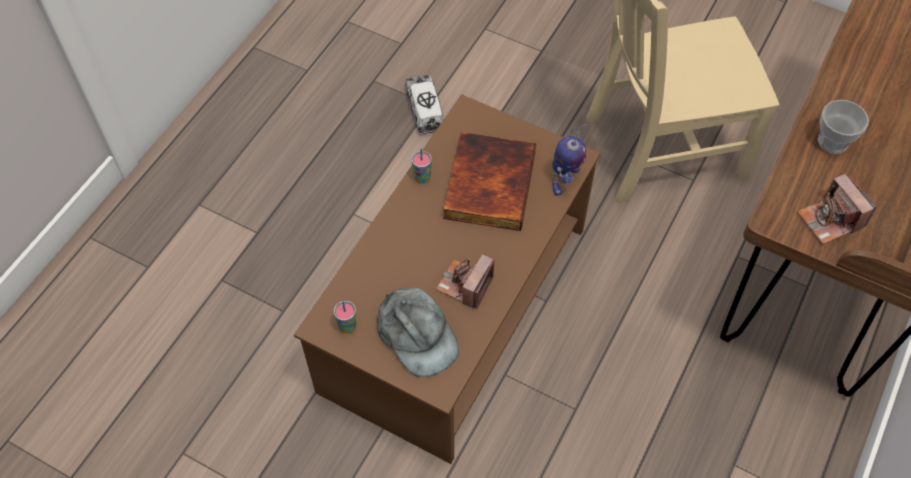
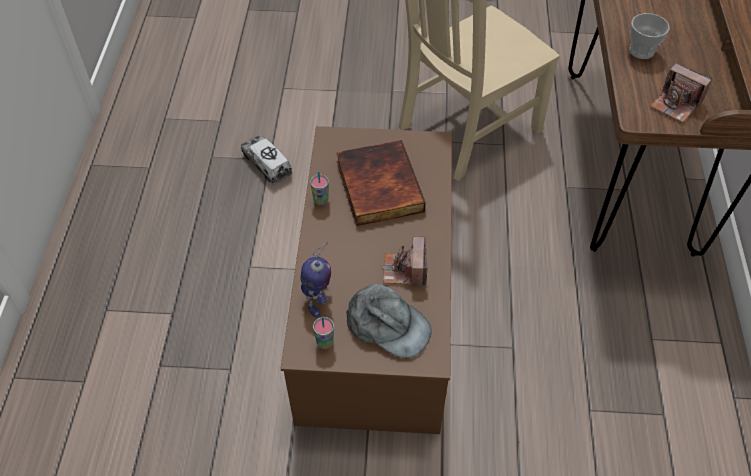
camera: 25 degrees left, 5 degrees down
toy robot [552,124,589,196] -> toy robot moved to [300,242,331,318]

